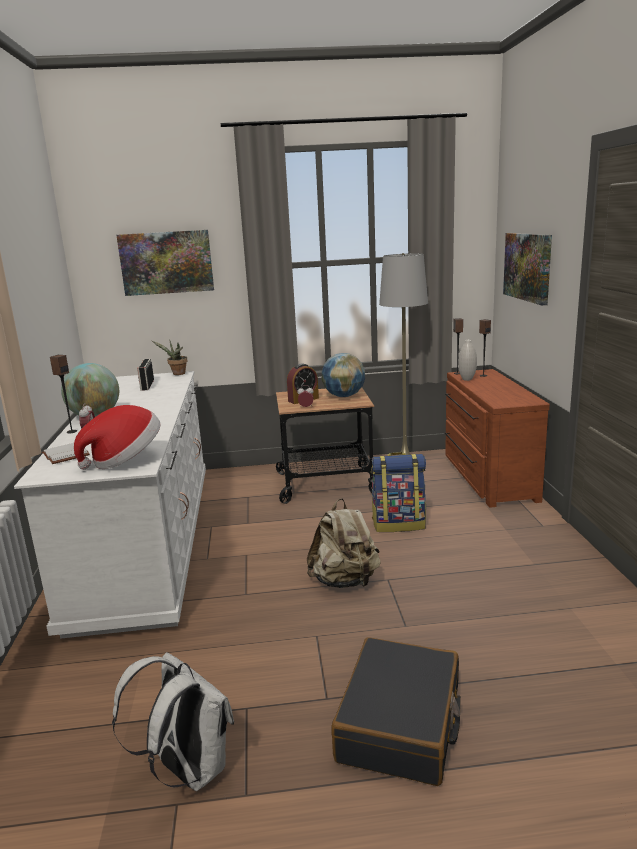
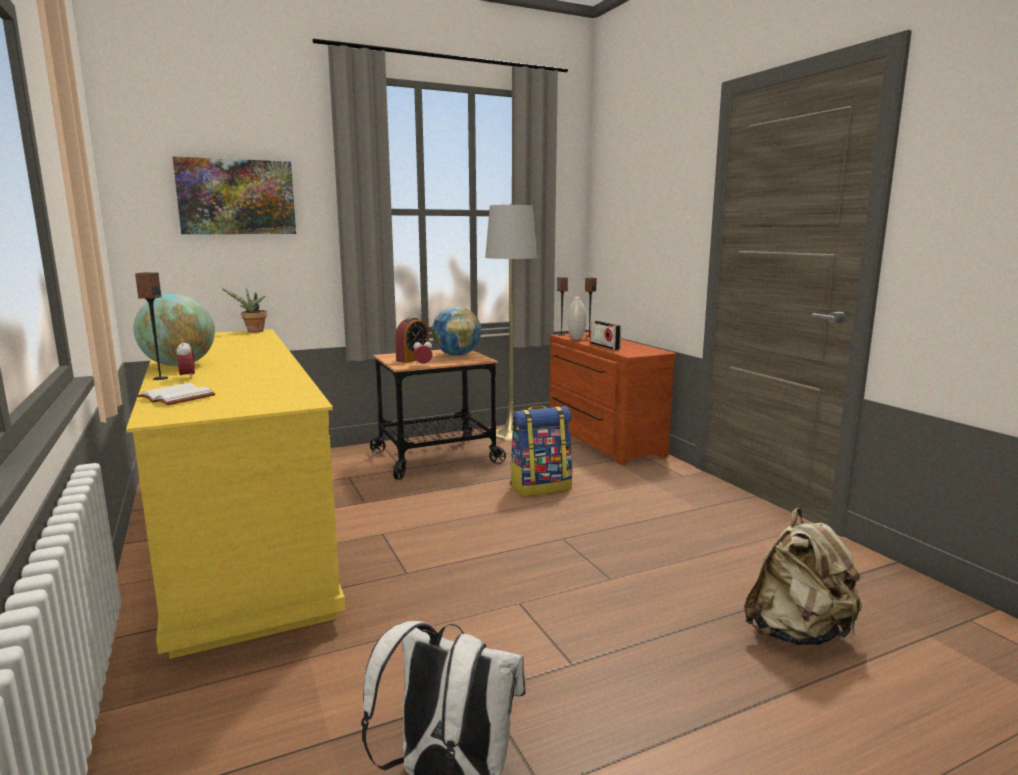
camera: 20 degrees left, 5 degrees down
white dresser [14,371,206,639] -> yellow dresser [126,329,346,659]
hat [74,405,160,470] -> none
radio [137,359,154,391] -> radio moved to [590,320,621,350]
beige backpack [307,498,381,588] -> beige backpack moved to [744,508,863,645]
black suitcase [331,637,461,786] -> none
picture [503,233,552,305] -> none

